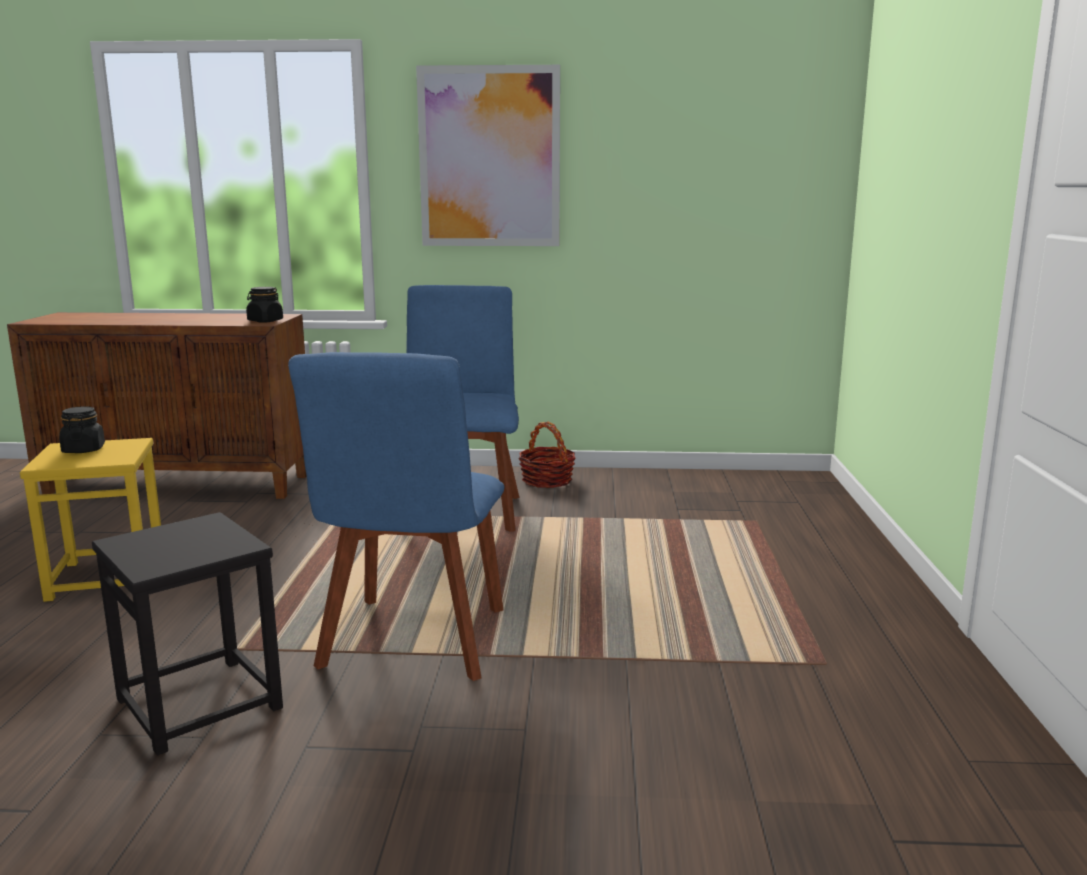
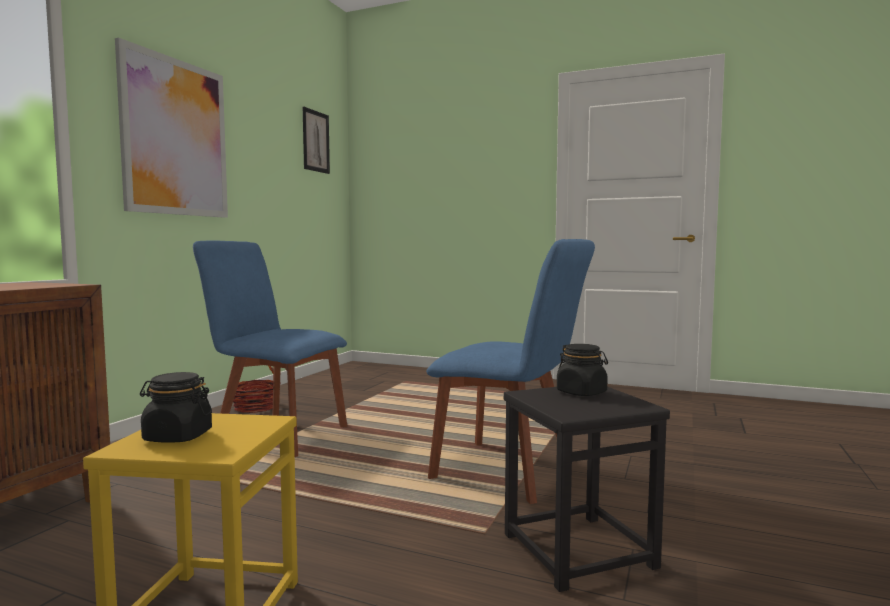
camera: 70 degrees left, 10 degrees down
black jar [246,287,283,322] -> black jar moved to [557,344,608,396]
none -> picture [303,107,330,174]

